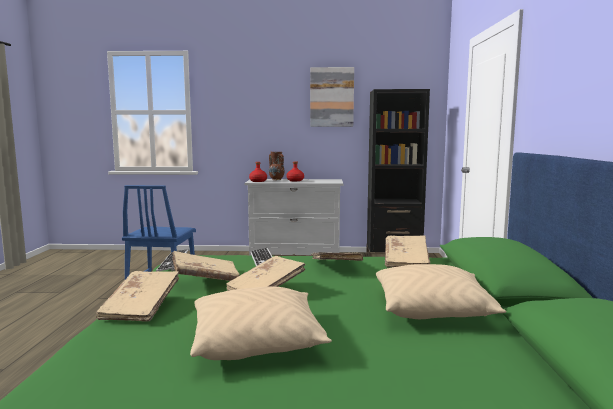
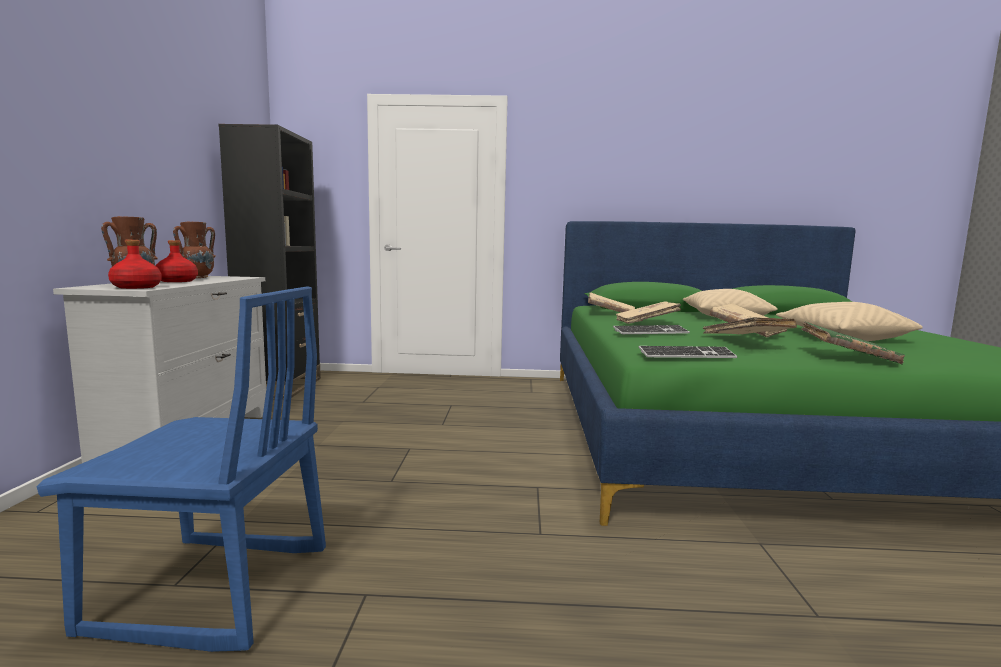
camera: 90 degrees left, 0 degrees up
beige book [96,271,179,321] -> green book [801,321,905,364]
picture [310,67,354,127] -> none
none -> brown vase [173,222,216,278]

